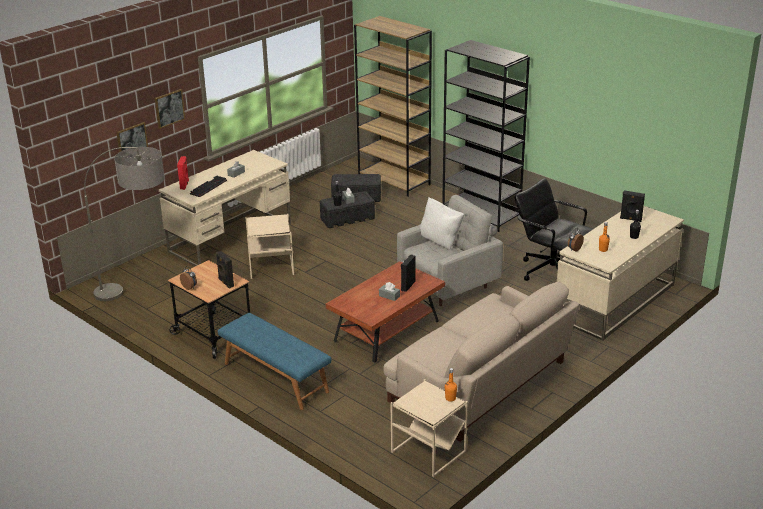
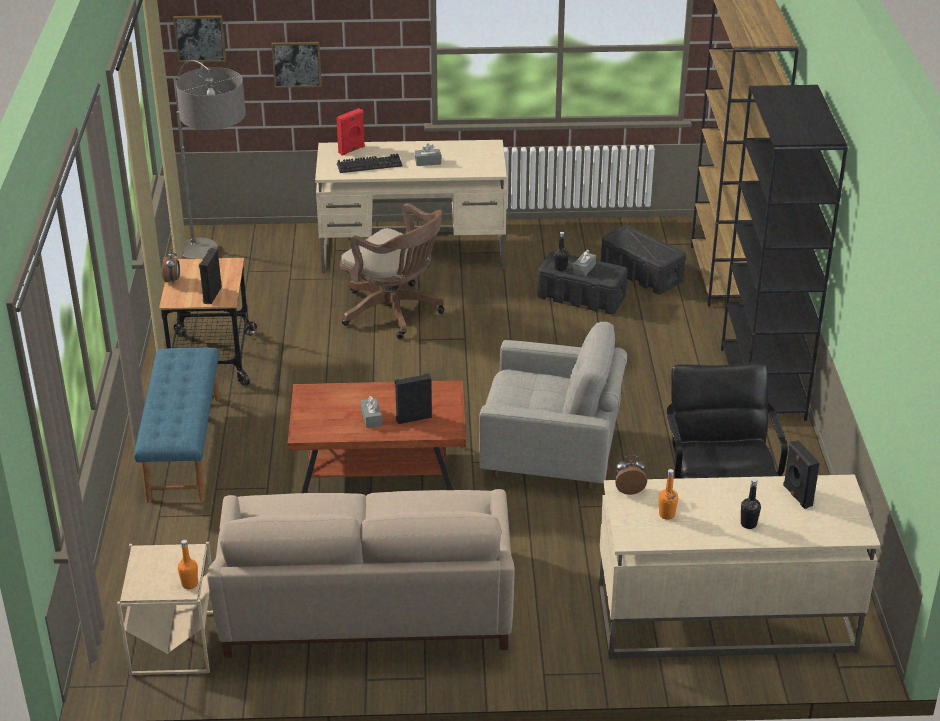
camera: 45 degrees right, 5 degrees up
picture [155,89,185,129] -> picture moved to [173,15,226,62]
beige side table [245,214,294,279] -> brown office chair [340,203,444,339]
white pillow [420,197,464,250] -> none

